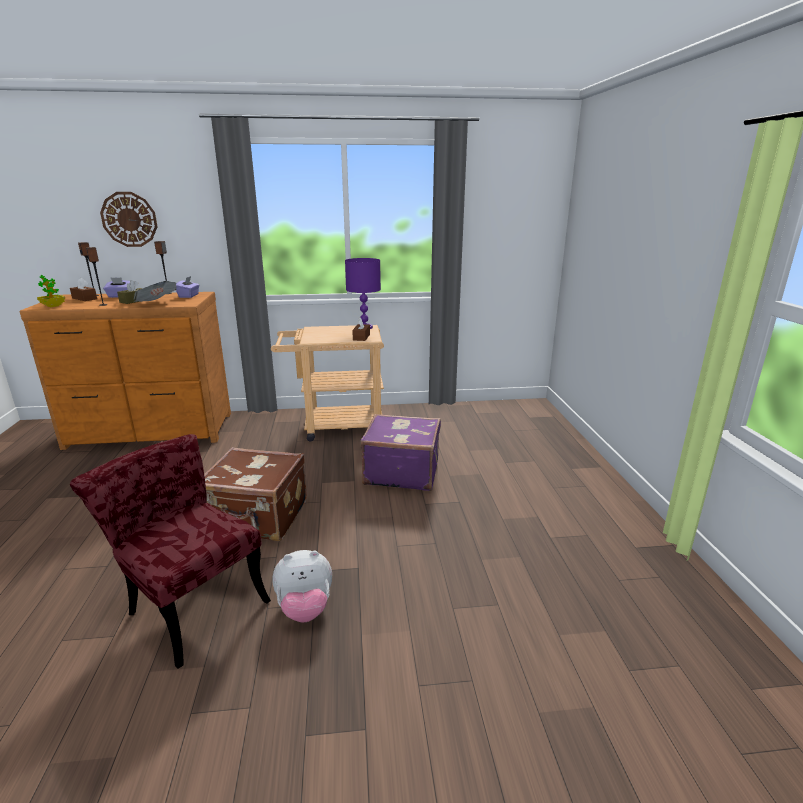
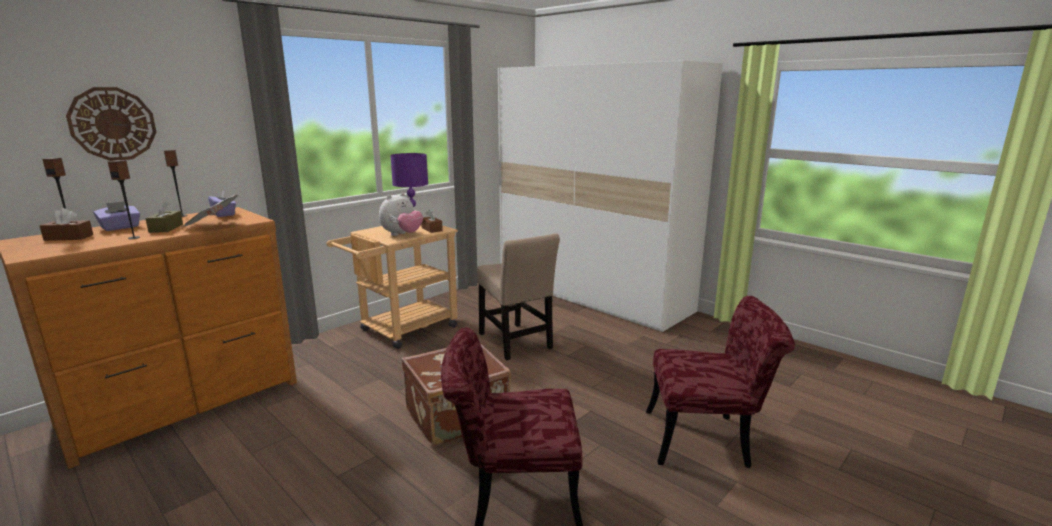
camera: 40 degrees left, 5 degrees down
potted plant [37,275,65,307] -> none
plush toy [272,550,332,622] -> plush toy moved to [379,193,423,236]
purple suitcase [360,414,441,491] -> beige chair [477,233,560,360]
none -> white wardrobe [498,60,723,332]
none -> red chair [646,296,795,468]

